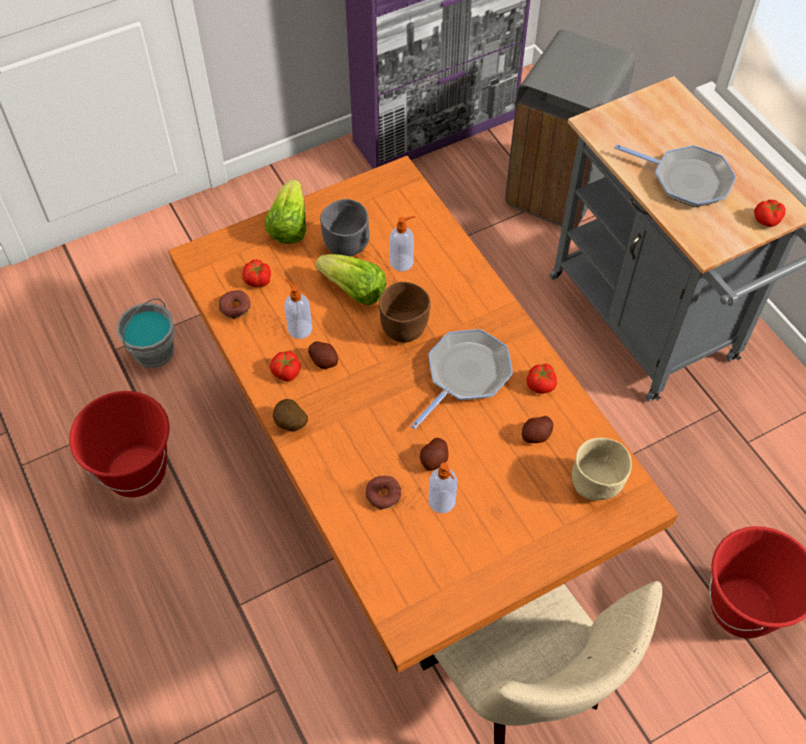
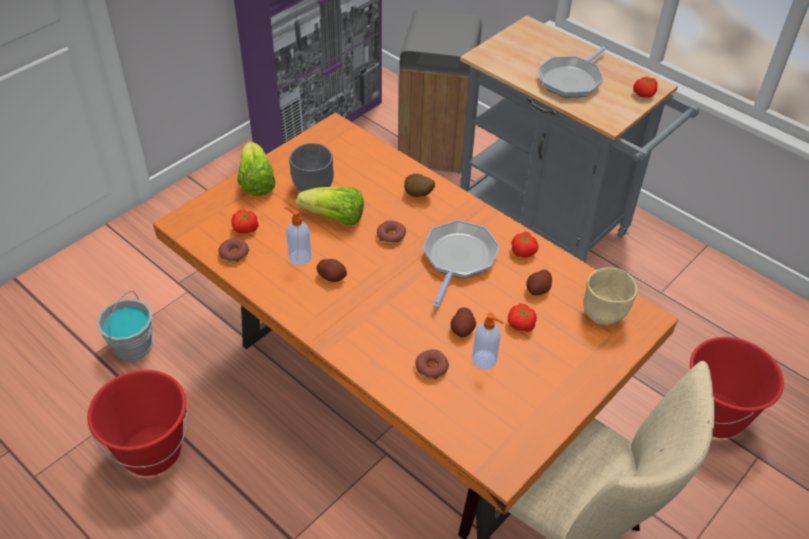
camera: 20 degrees left, 10 degrees down
tomato [270,351,301,382] -> tomato moved to [508,304,537,332]
potato [273,399,308,432] -> potato moved to [404,174,435,197]
brown bowl [379,282,431,342] -> donut [377,221,406,244]
soap dispenser [390,216,415,271] -> none
frying pan [614,144,736,207] -> frying pan turned 120 degrees clockwise [538,45,609,97]

